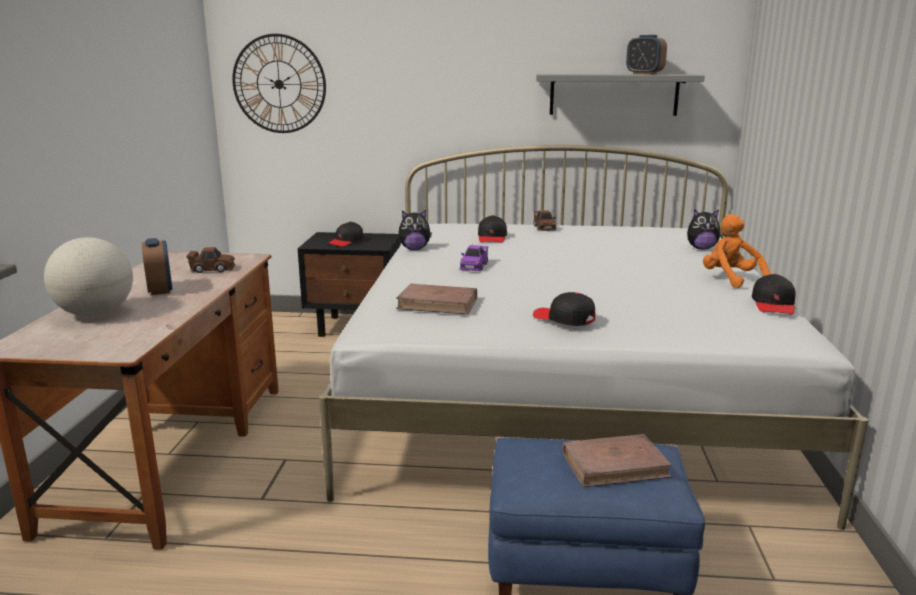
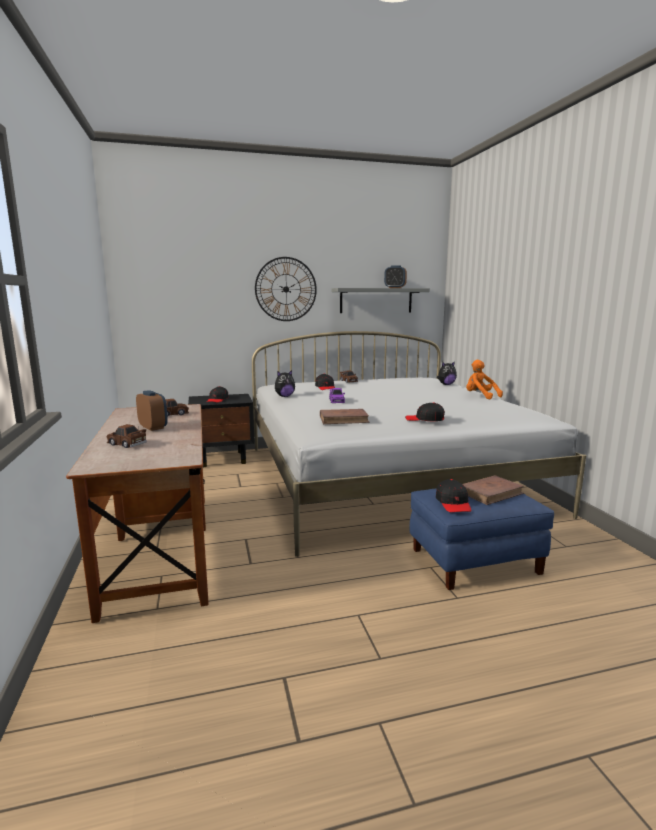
camera: 20 degrees left, 5 degrees down
globe [44,237,133,317] -> brown toy car [107,424,146,448]
wall clock [232,34,326,133] -> wall clock moved to [255,257,317,321]
black cap [752,274,796,315] -> black cap moved to [436,479,471,512]

